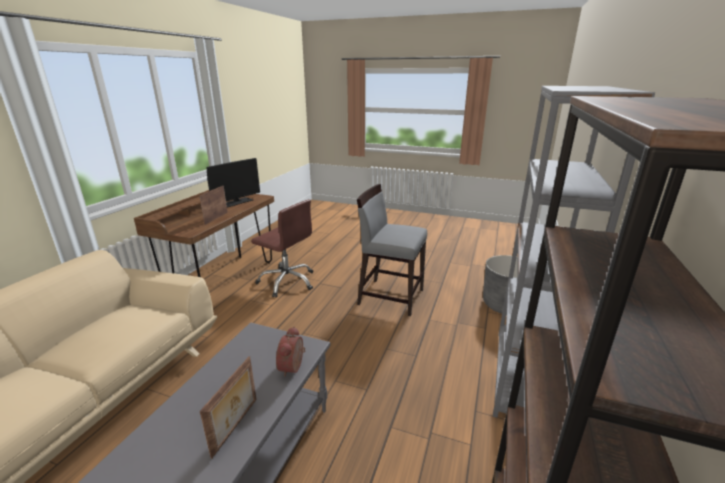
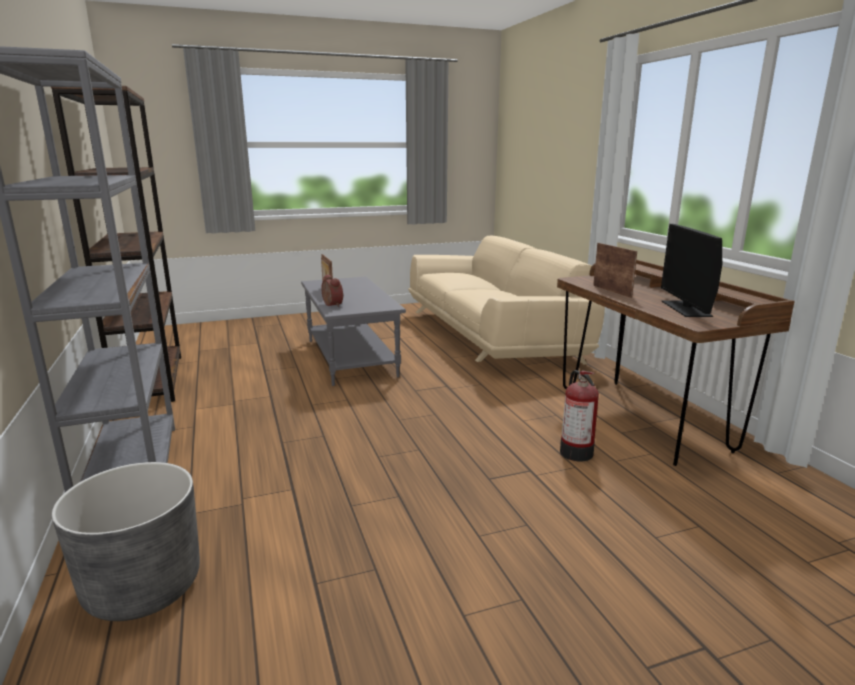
camera: 140 degrees right, 5 degrees down
brown office chair [251,199,313,298] -> fire extinguisher [560,370,599,461]
grey chair [357,184,427,316] -> none

